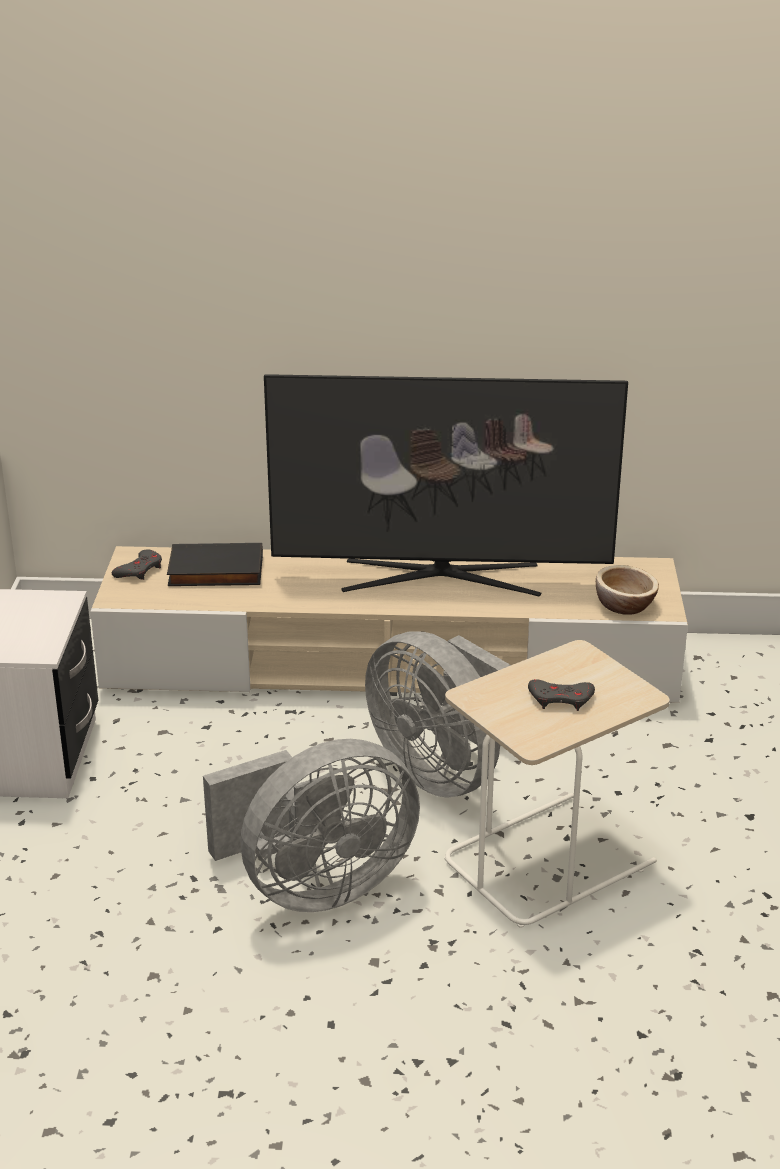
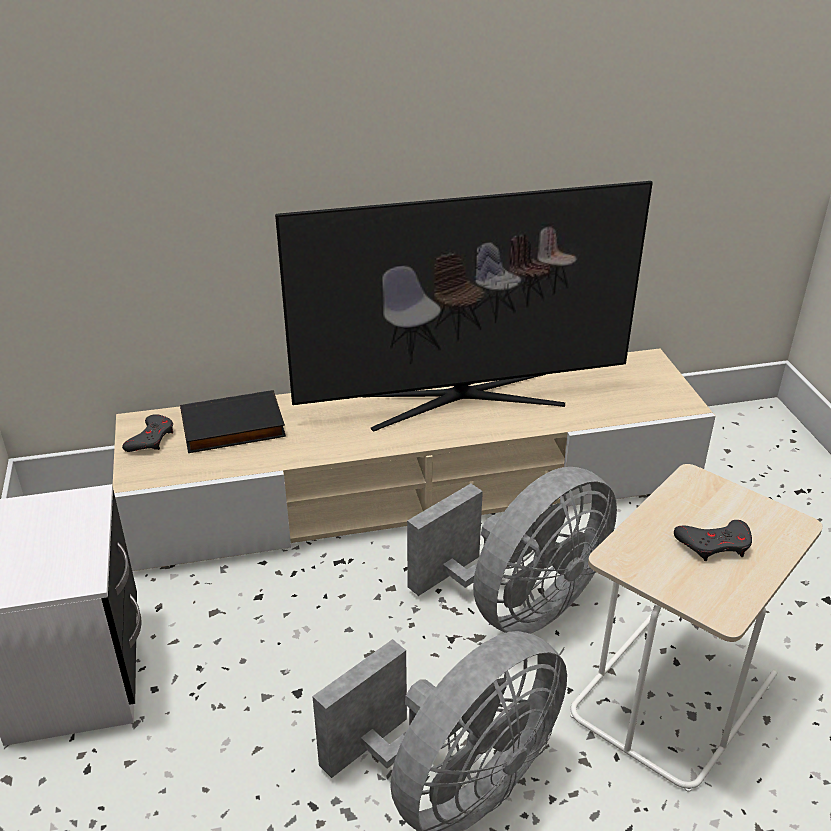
camera: 15 degrees left, 5 degrees up
grey fan [365,631,511,798] -> grey fan turned 75 degrees counterclockwise [407,467,617,634]
bowl [596,565,659,615] -> none

